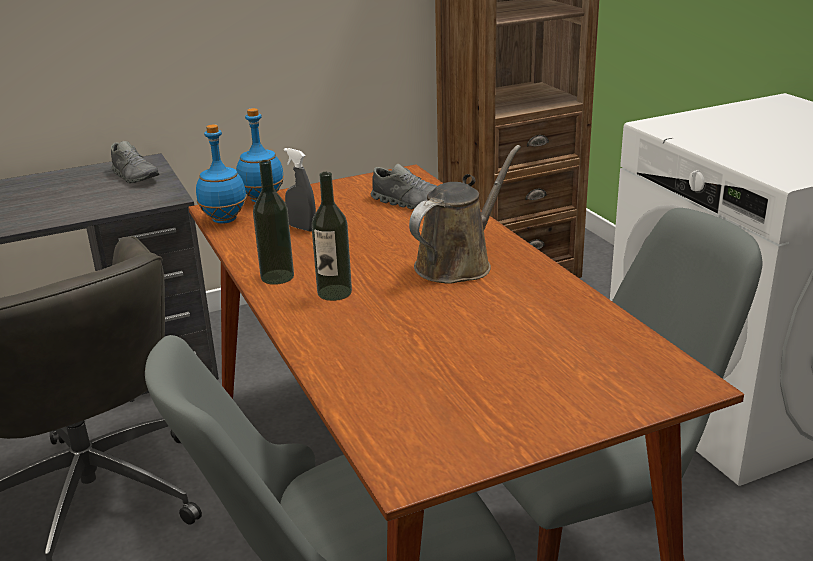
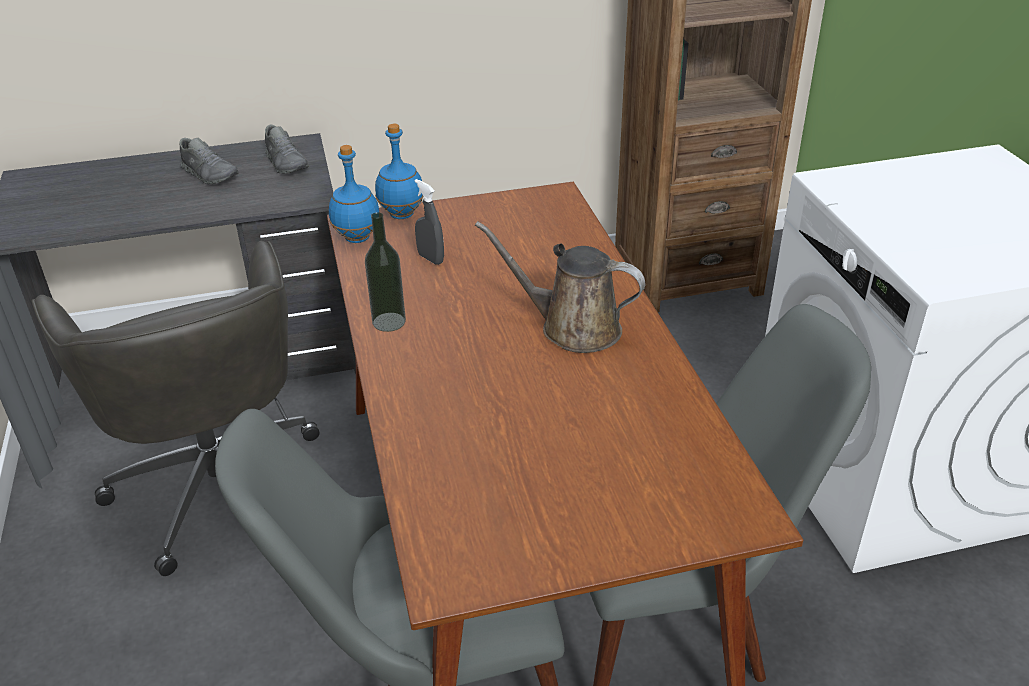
camera: 10 degrees right, 10 degrees up
bottle [311,172,352,301] -> none
grey shoe [371,164,437,209] -> grey shoe moved to [180,138,239,184]
brown watering can [409,145,521,284] -> brown watering can turned 120 degrees counterclockwise [475,221,645,353]

